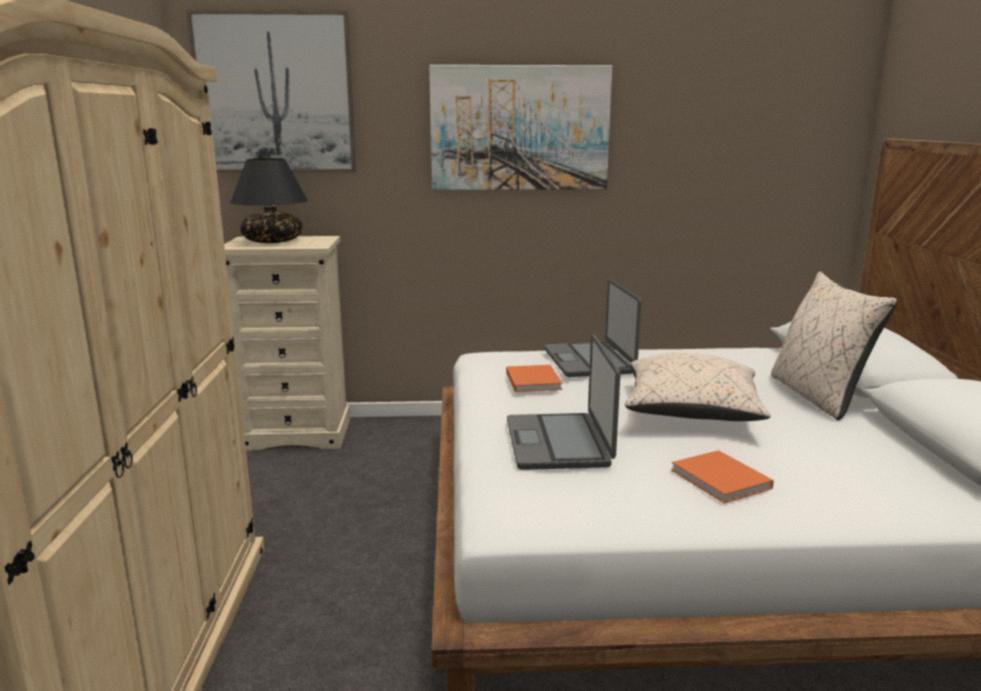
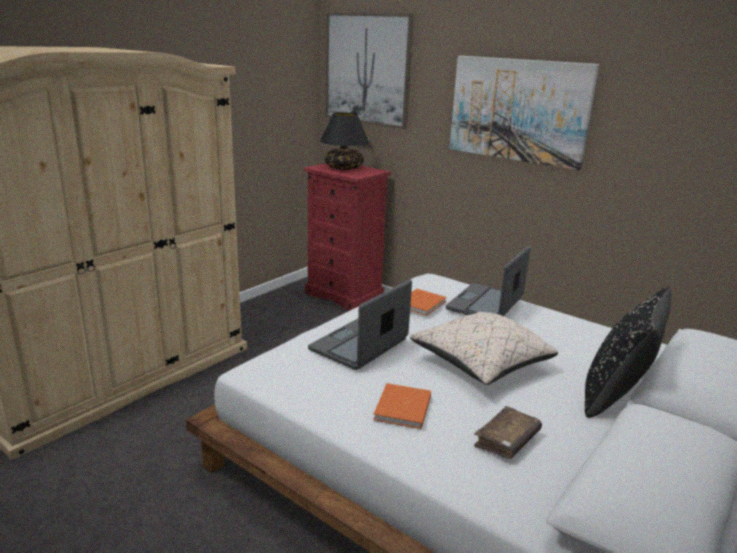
camera: 40 degrees right, 5 degrees up
beige dresser [224,236,350,450] -> red dresser [304,163,391,311]
beige pillow [771,272,898,420] -> black pillow [585,286,671,418]
none -> brown book [474,406,542,459]

